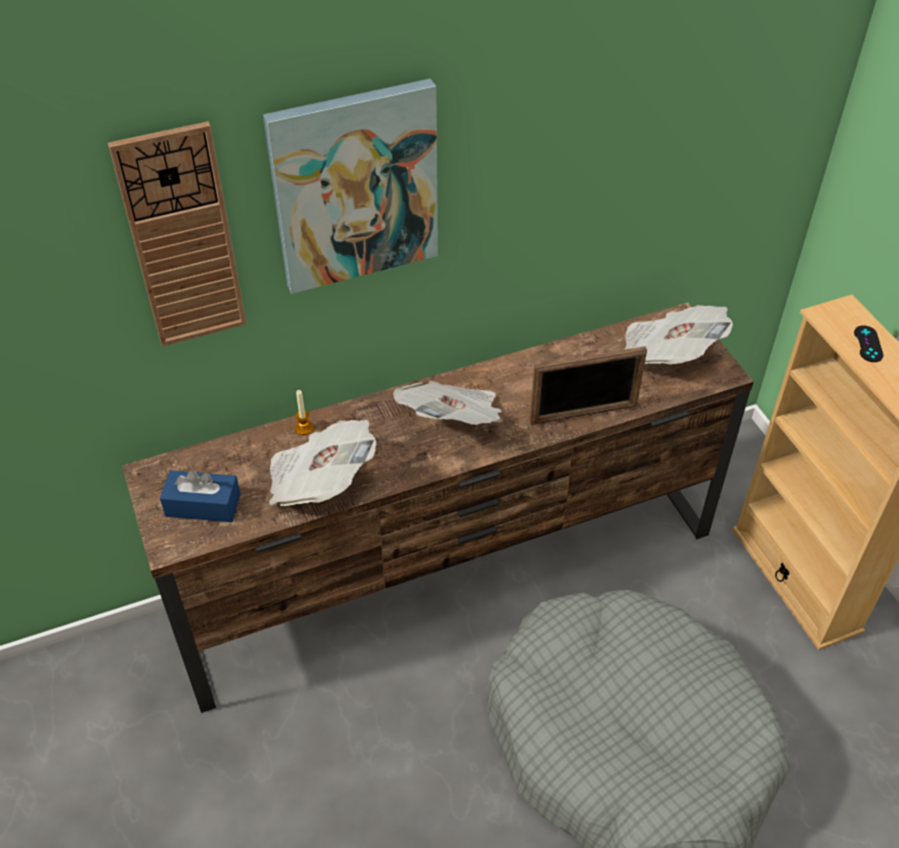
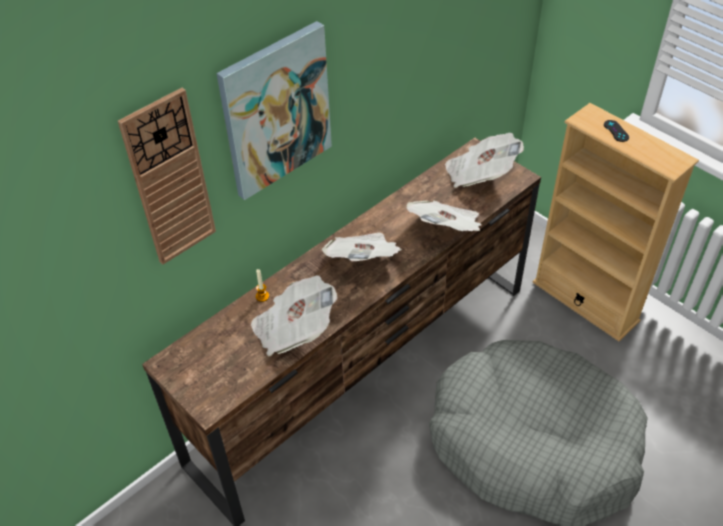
camera: 20 degrees left, 0 degrees up
blue tissue box [160,470,241,522] -> none
picture frame [529,346,647,425] -> newspaper [407,200,481,231]

